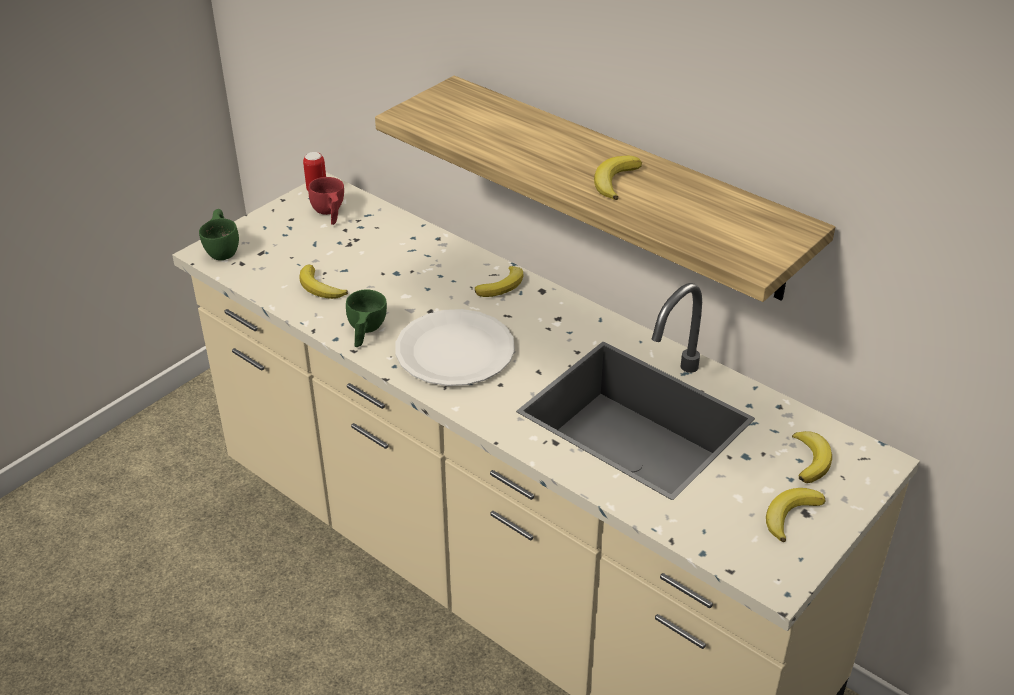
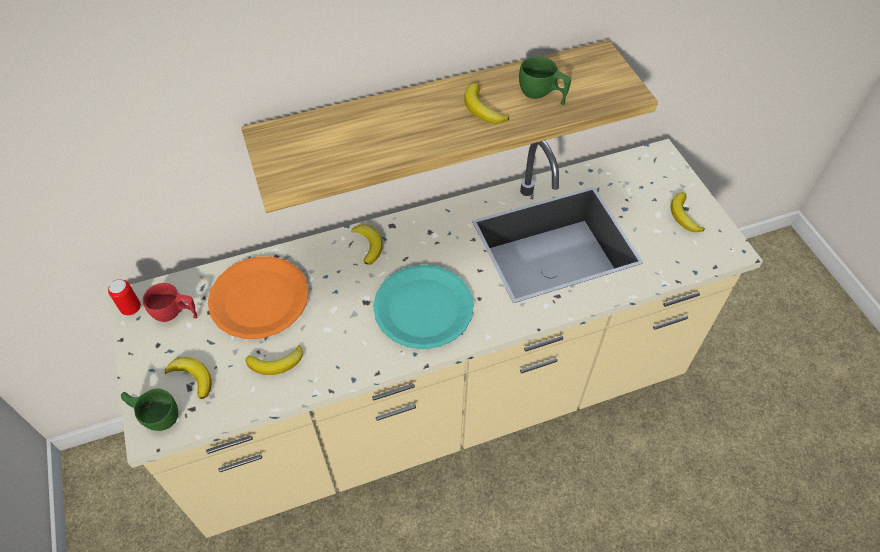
camera: 60 degrees left, 15 degrees up
green cup [346,289,387,347] -> green cup moved to [519,56,571,105]
white plate [395,309,515,386] -> turquoise plate [373,264,474,349]
banana [792,431,832,483] -> banana moved to [165,357,212,399]
none -> orange plate [208,256,309,339]

